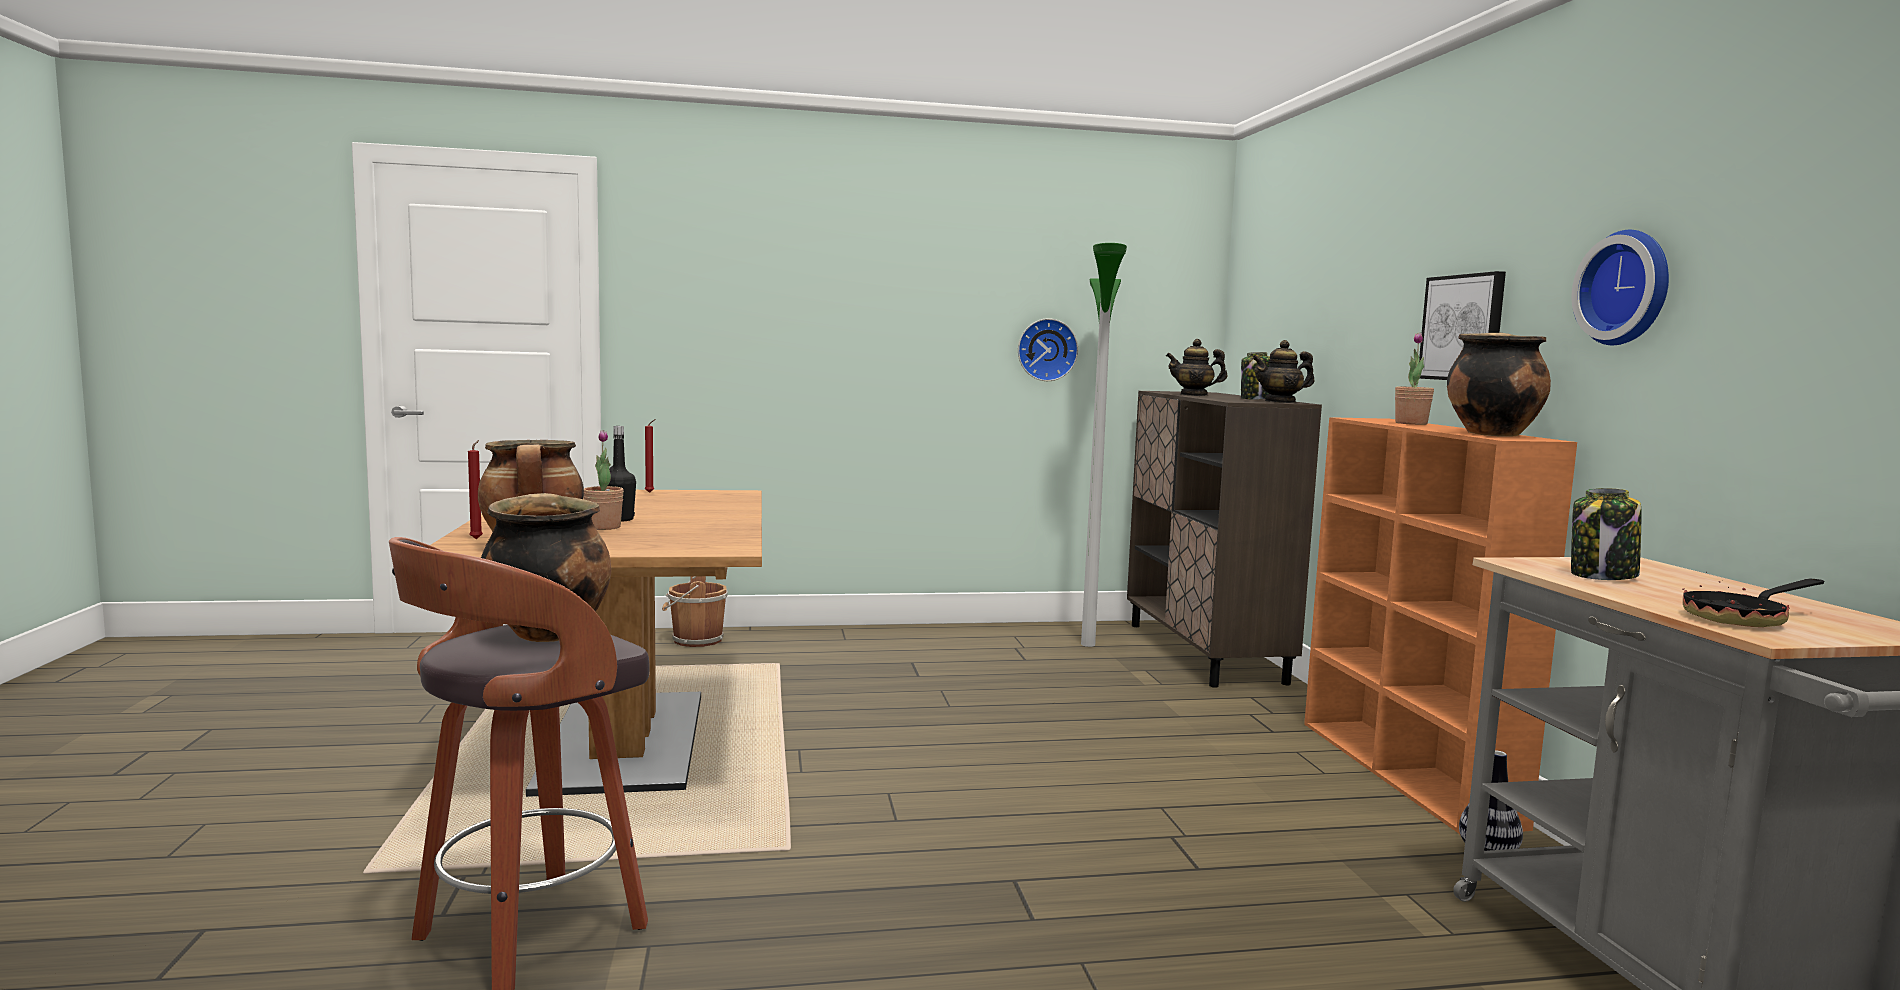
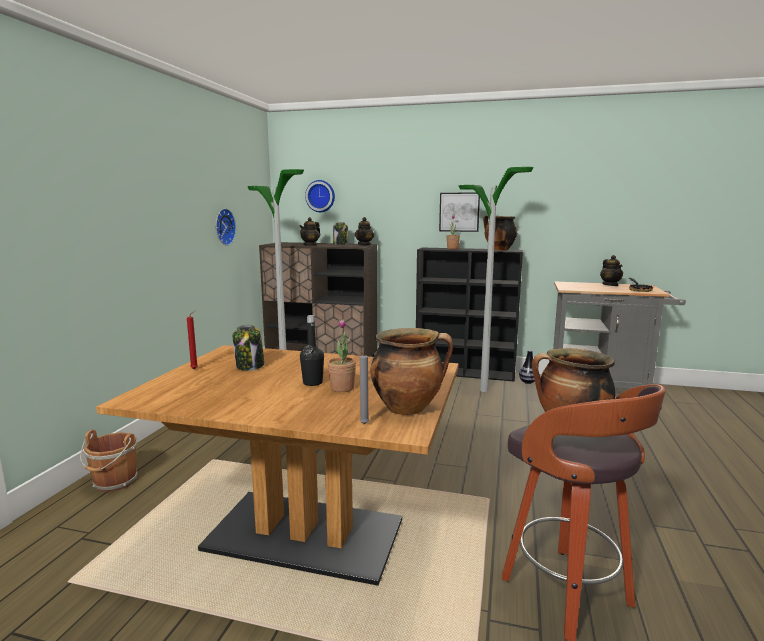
camera: 65 degrees left, 5 degrees up
red candle [468,440,483,539] -> grey candle [357,347,369,424]
orange bookcase [1304,417,1577,834] -> black bookcase [416,248,523,382]
jar [1571,488,1642,580] -> jar moved to [233,325,264,371]
wall clock [1572,230,1669,345] -> wall clock moved to [305,180,335,212]
none -> floor lamp [459,167,534,392]
none -> teapot [600,255,623,286]

